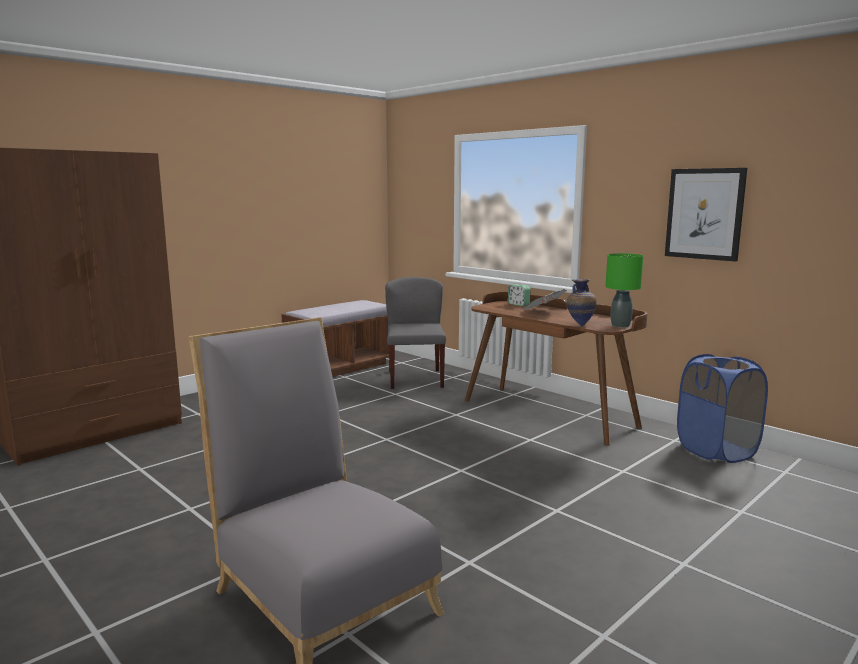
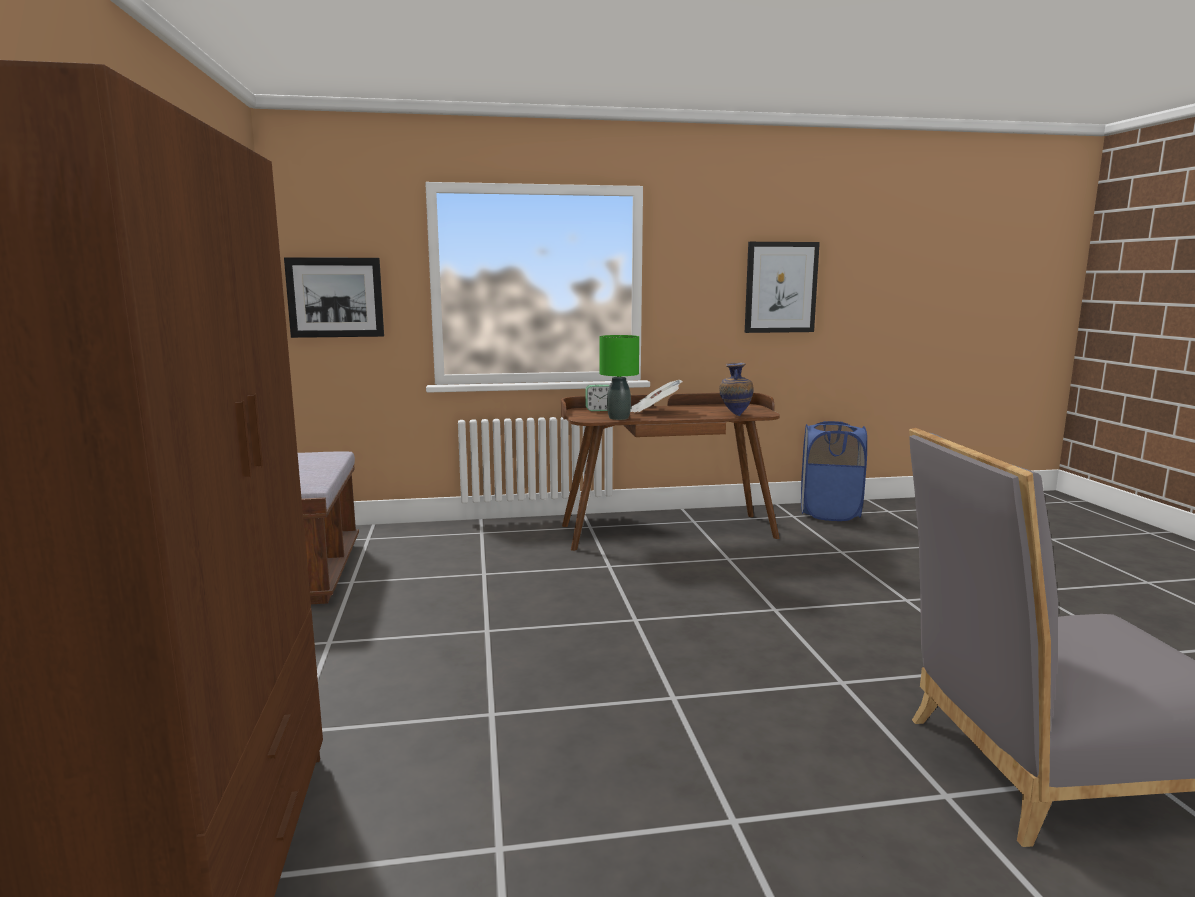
camera: 55 degrees left, 0 degrees up
grey chair [385,277,446,389] -> none
green table lamp [606,253,643,327] -> green table lamp moved to [600,335,639,420]
none -> picture [284,257,384,338]

